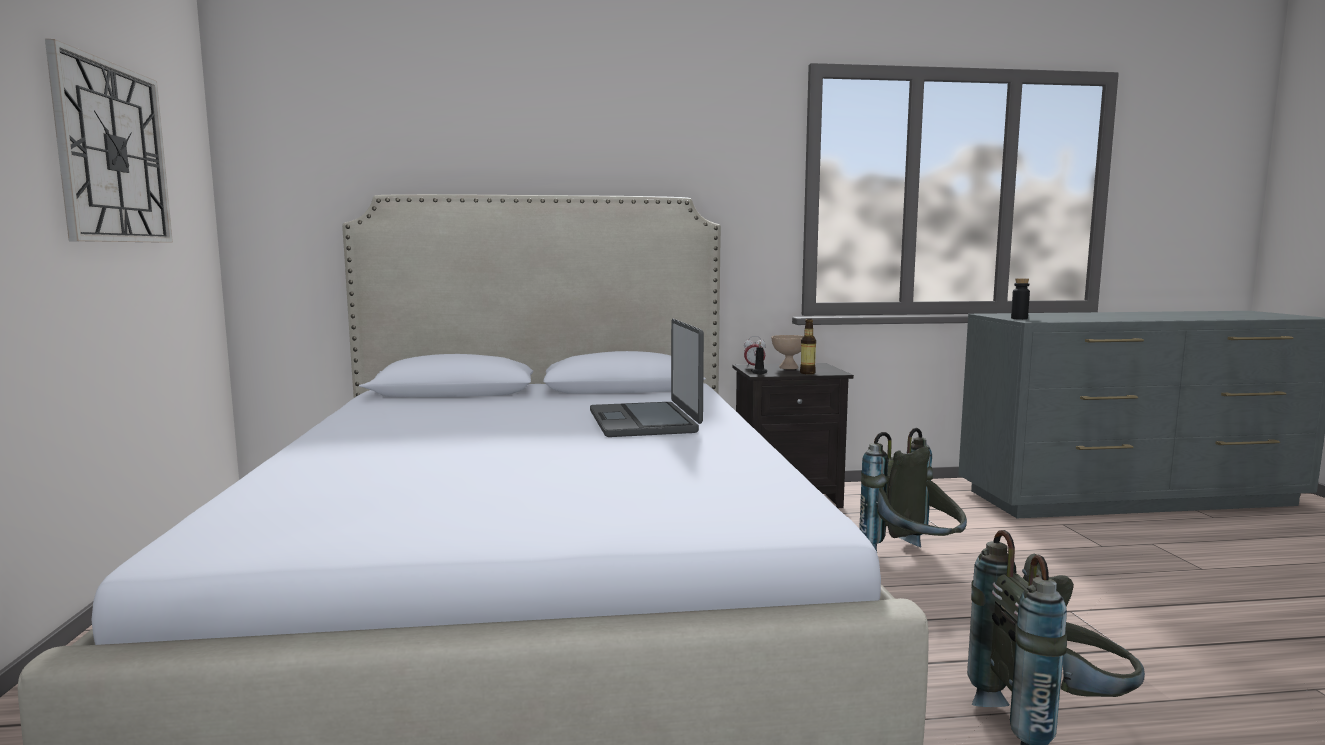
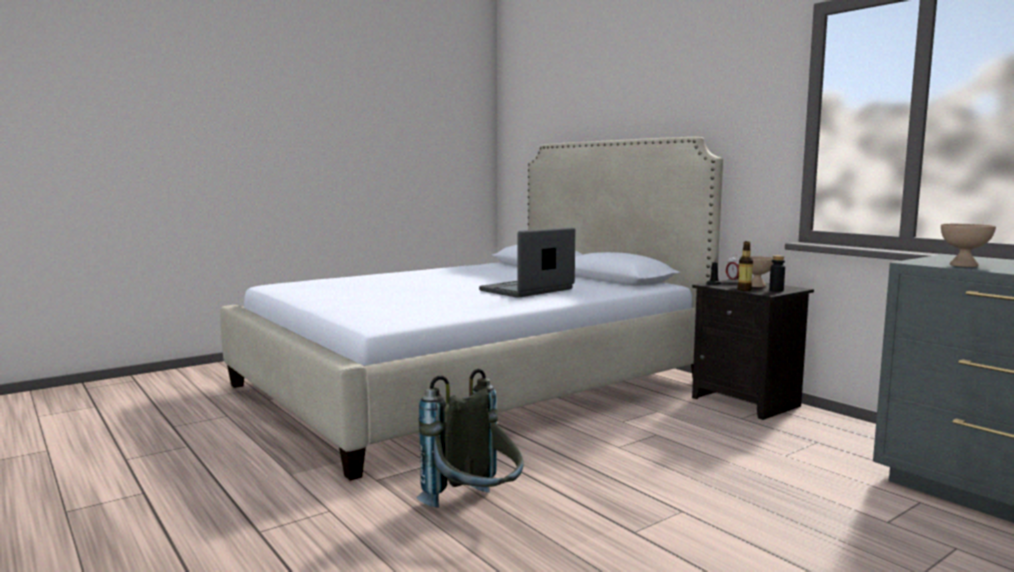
camera: 60 degrees right, 0 degrees up
wall clock [45,39,173,243] -> none
grey backpack [859,428,967,551] -> none
black bottle [1011,278,1030,319] -> black bottle moved to [769,255,785,292]
none -> beige bowl [941,224,996,267]

